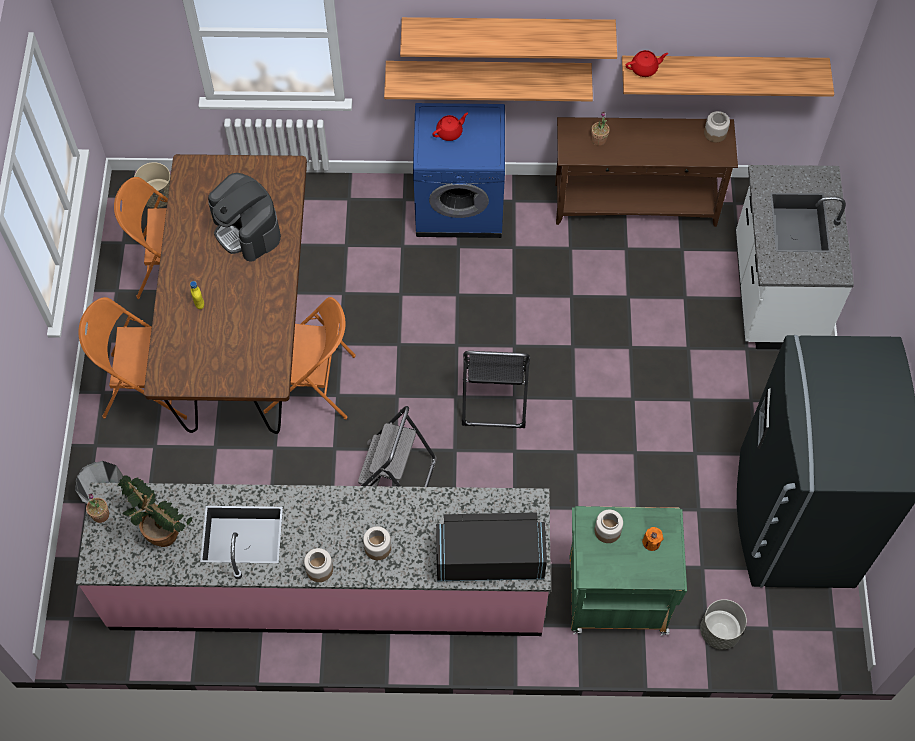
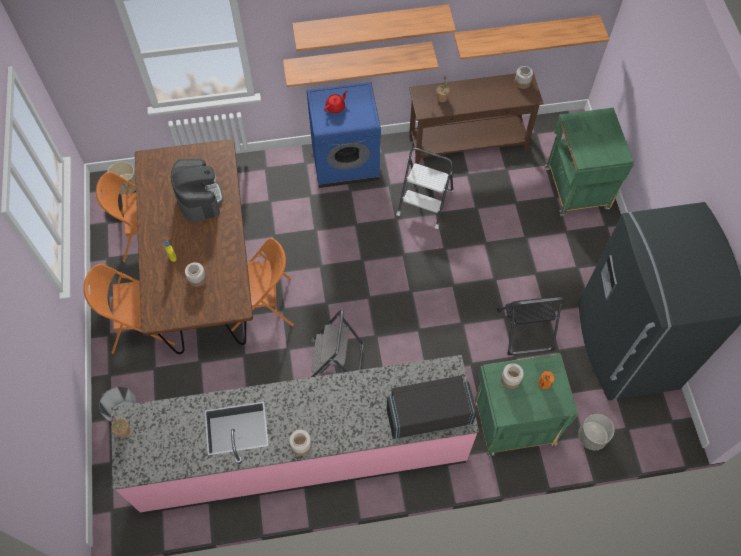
camera: 10 degrees left, 0 degrees up
potted plant [118,475,192,547] -> none
coffee machine [208,173,281,261] -> coffee machine turned 150 degrees counterclockwise [171,159,223,222]
jar [363,526,391,560] -> jar moved to [185,262,207,287]
black step ladder [462,351,530,428] -> black step ladder moved to [497,297,564,356]
red teapot [626,50,668,77] -> none
white counter [736,165,854,349] -> green cart [545,108,634,216]
none -> white step ladder [396,148,454,229]

